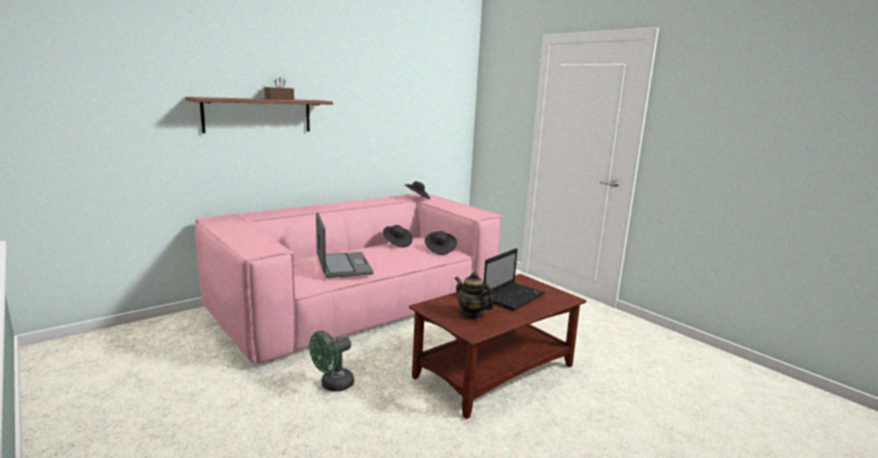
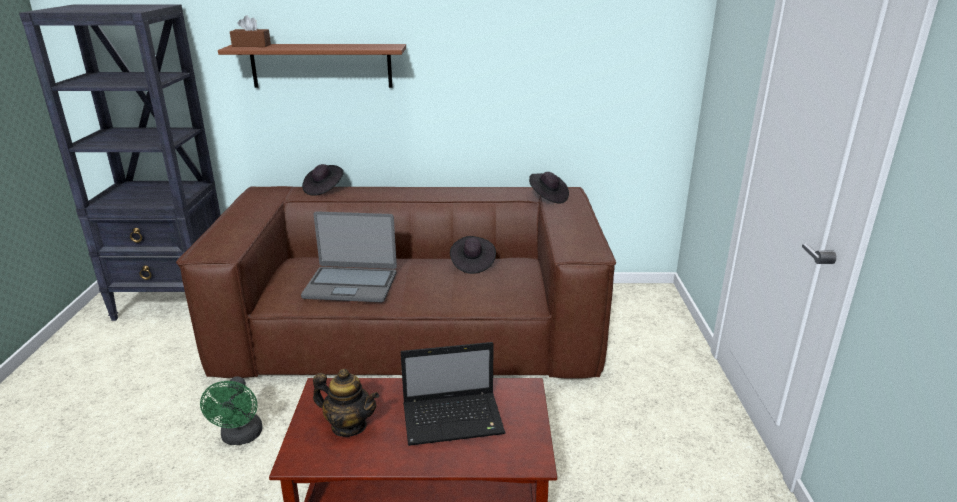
camera: 40 degrees right, 10 degrees up
pink sofa [195,193,503,365] -> brown sofa [176,186,616,379]
brown tissue box [264,77,294,100] -> brown tissue box moved to [230,15,271,47]
green fan [309,331,354,392] -> green fan turned 90 degrees counterclockwise [200,376,262,445]
laptop [316,212,373,278] -> laptop turned 75 degrees clockwise [301,211,397,302]
black hat [425,231,457,255] -> black hat moved to [302,164,343,196]
teapot [455,271,494,319] -> teapot turned 120 degrees clockwise [313,369,379,437]
none -> black bookcase [19,4,221,321]

